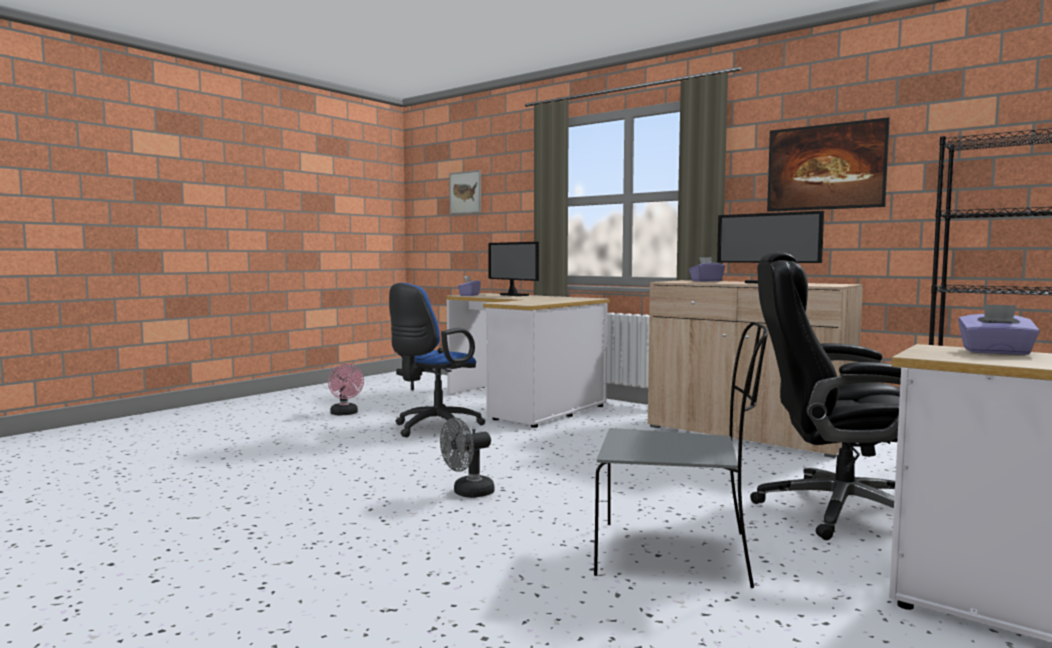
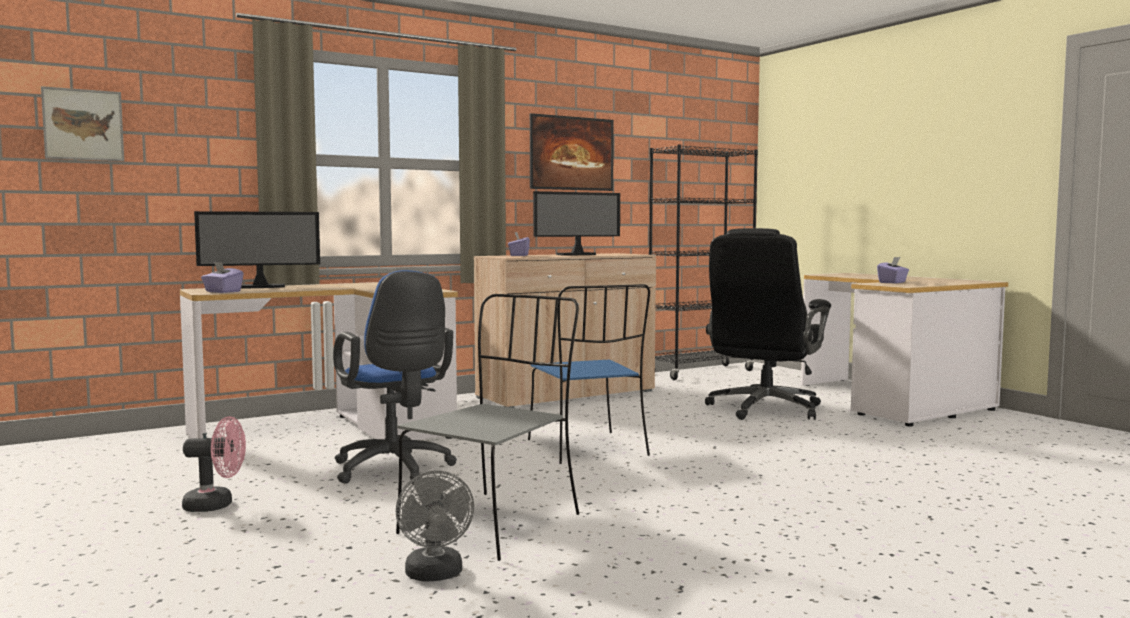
camera: 70 degrees left, 0 degrees up
grey fan [440,418,495,498] -> grey fan moved to [396,471,474,582]
grey chair [594,322,768,588] -> grey chair moved to [396,294,579,561]
none -> blue chair [528,284,650,464]

